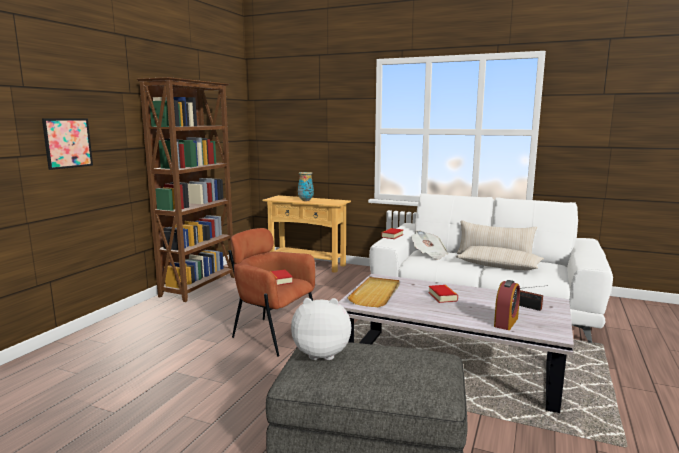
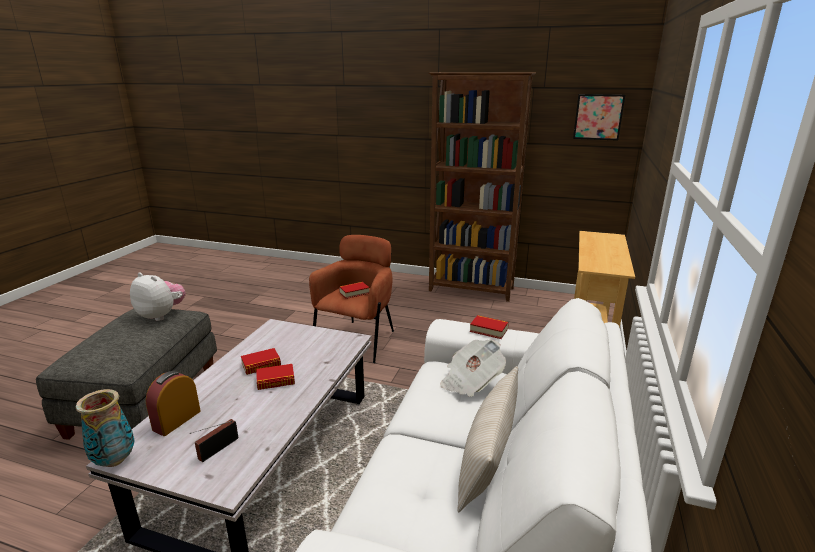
camera: 85 degrees right, 10 degrees up
picture [42,119,93,170] -> picture moved to [573,94,625,141]
plush toy [291,298,351,360] -> plush toy turned 60 degrees counterclockwise [130,272,186,321]
vase [298,172,314,201] -> vase moved to [76,389,135,467]
beige tray [347,277,400,307] -> none
beige pillow [456,246,544,270] -> none
alarm clock [494,280,520,330] -> alarm clock turned 90 degrees clockwise [146,371,201,436]
none -> book [241,348,281,375]

